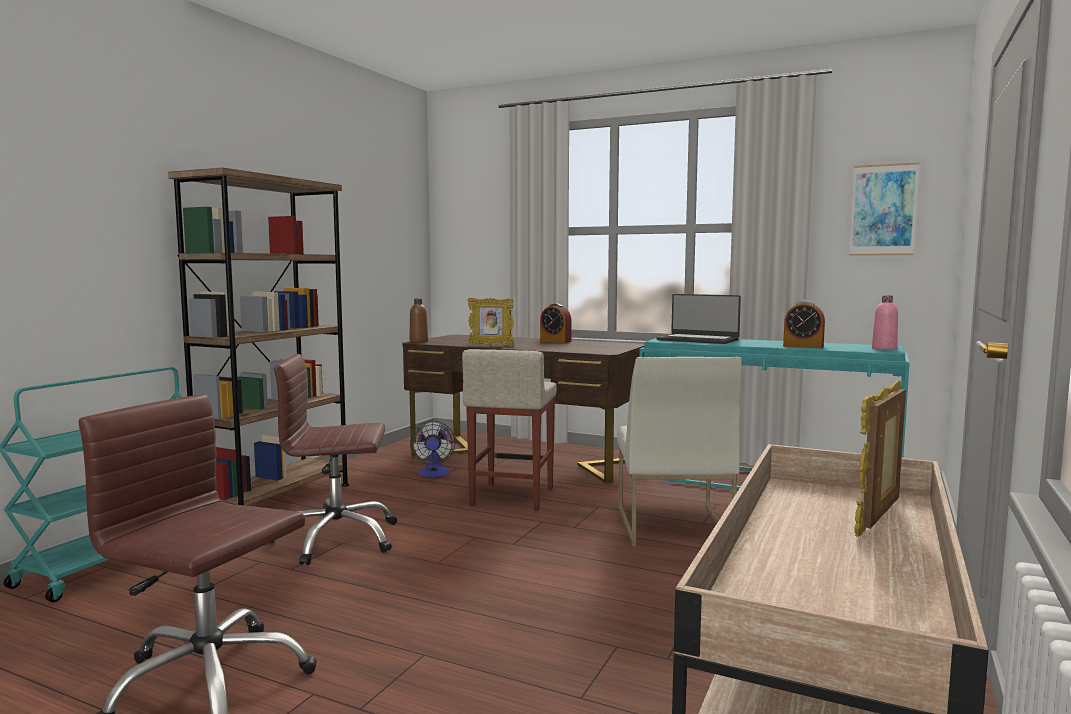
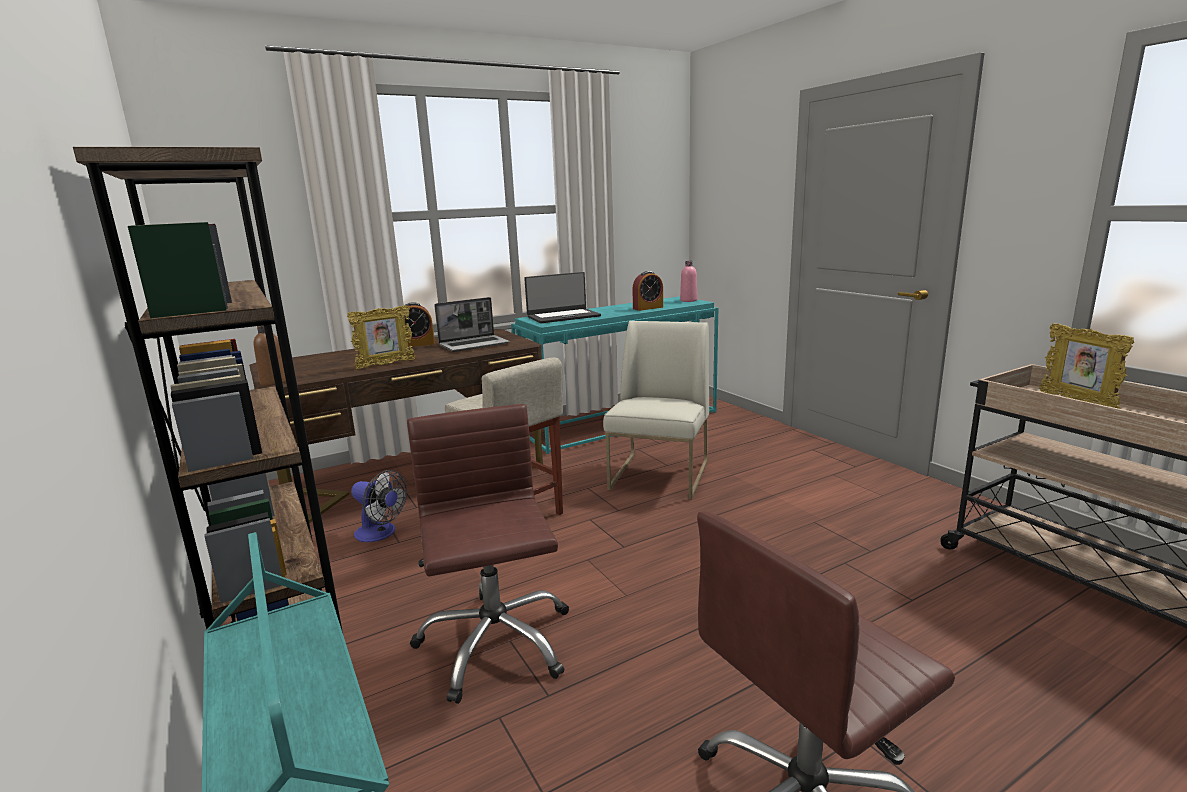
camera: 55 degrees left, 10 degrees up
brown office chair [270,354,397,565] -> brown office chair turned 135 degrees clockwise [407,404,569,704]
white chair [617,357,742,547] -> white chair turned 105 degrees counterclockwise [603,321,709,500]
picture [849,162,920,256] -> none
none -> laptop [434,297,510,352]

